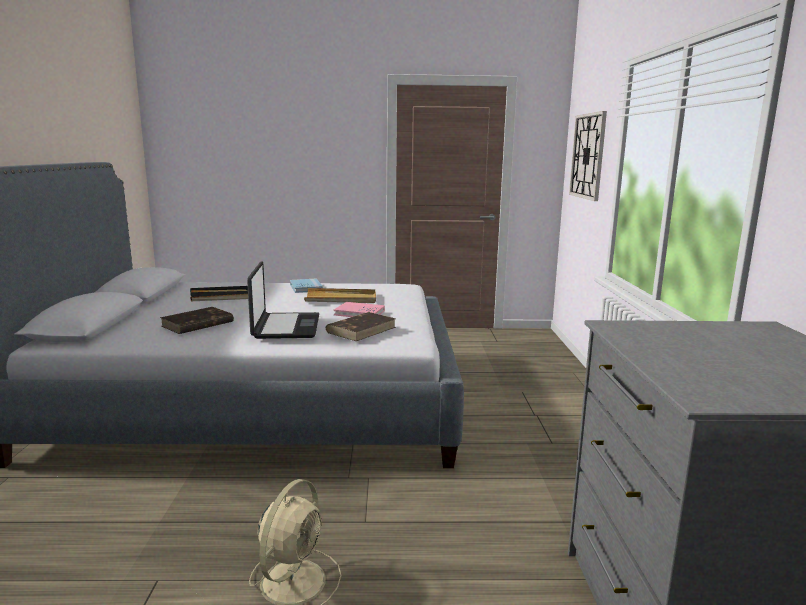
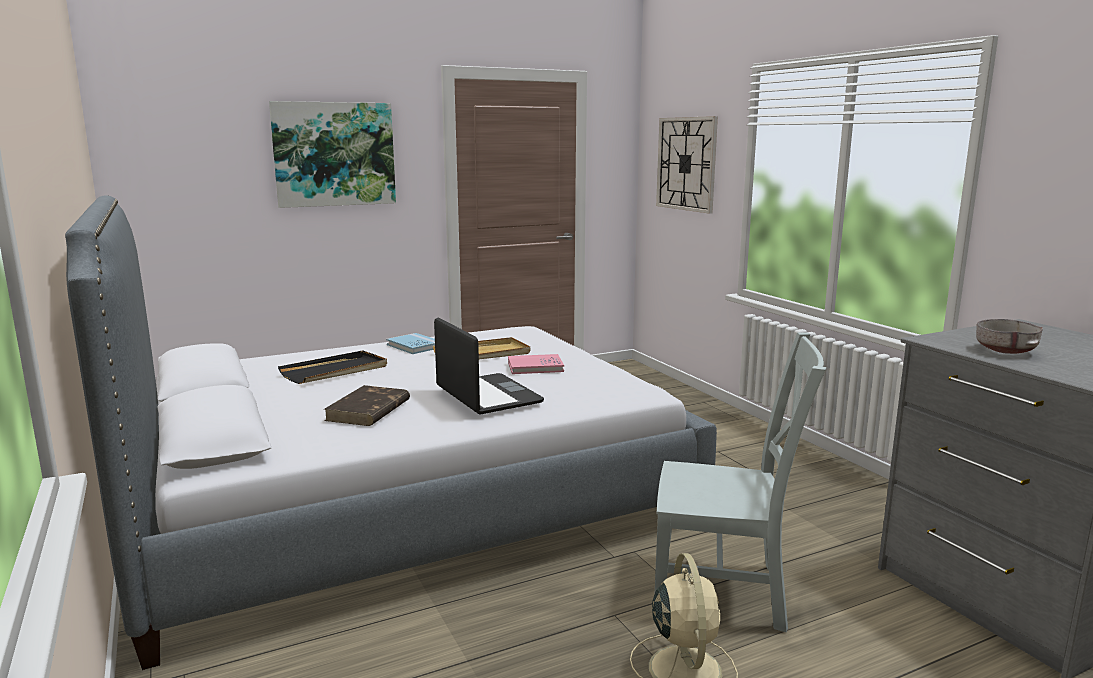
camera: 25 degrees left, 0 degrees up
brown book [326,312,396,341] -> none
none -> picture [269,101,396,208]
none -> grey chair [655,332,827,632]
none -> grey bowl [976,319,1043,354]

